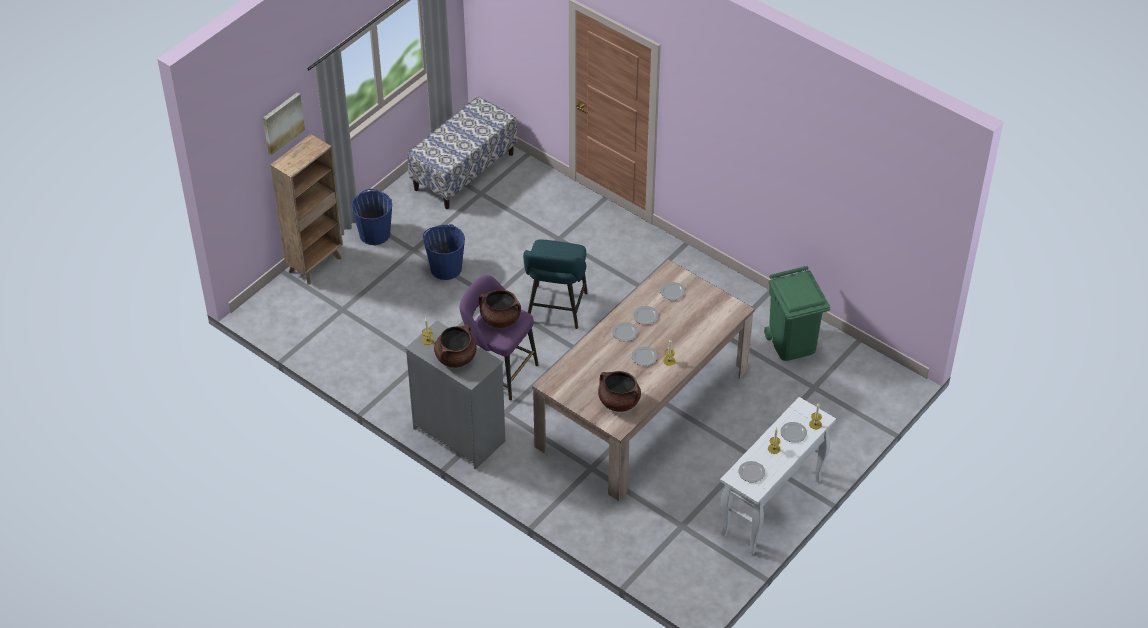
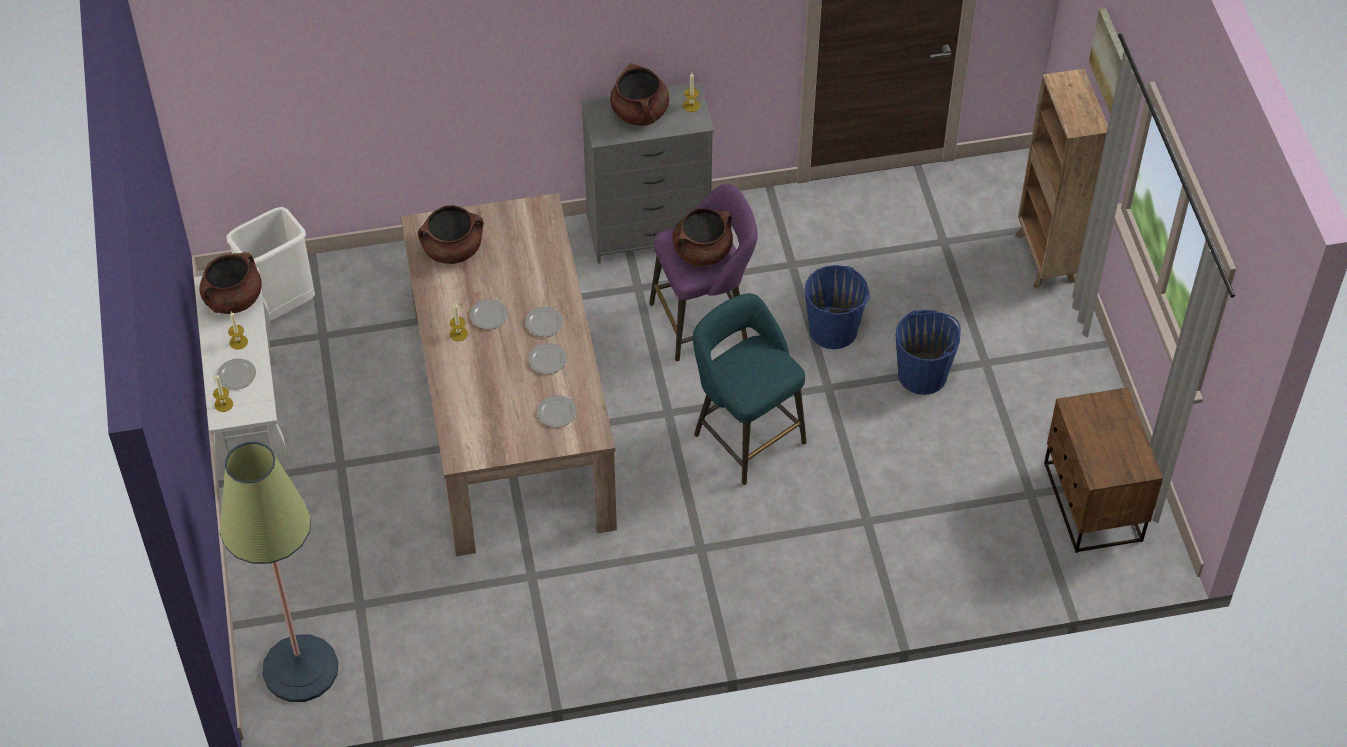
camera: 130 degrees right, 5 degrees up
blue bucket [351,189,392,245] -> blue bucket moved to [805,265,870,349]
bench [407,97,517,209] -> brown nightstand [1044,388,1163,553]
plate [738,461,765,482] -> brown cooking pot [199,252,262,314]
green trash can [764,266,830,361] -> none
none -> floor lamp [220,442,338,702]
none -> white trash can [226,207,315,321]

